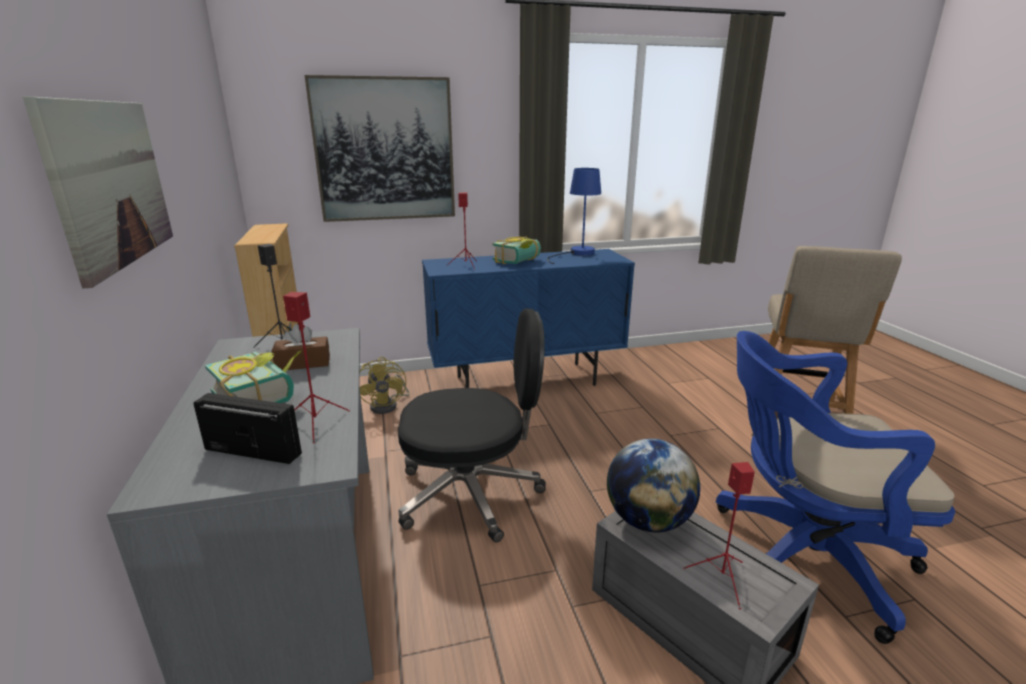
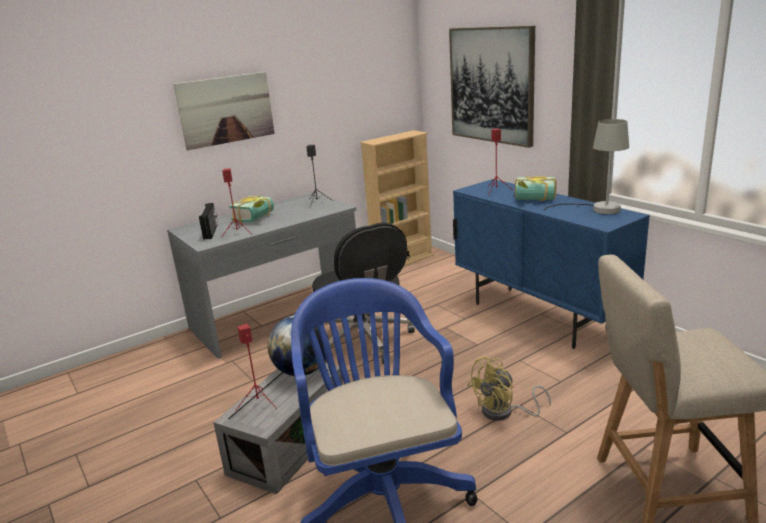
camera: 70 degrees right, 0 degrees up
brown tissue box [271,324,330,370] -> none
yellow fan [360,357,410,414] -> yellow fan moved to [467,357,551,421]
blue table lamp [547,168,601,264] -> grey table lamp [544,119,629,214]

